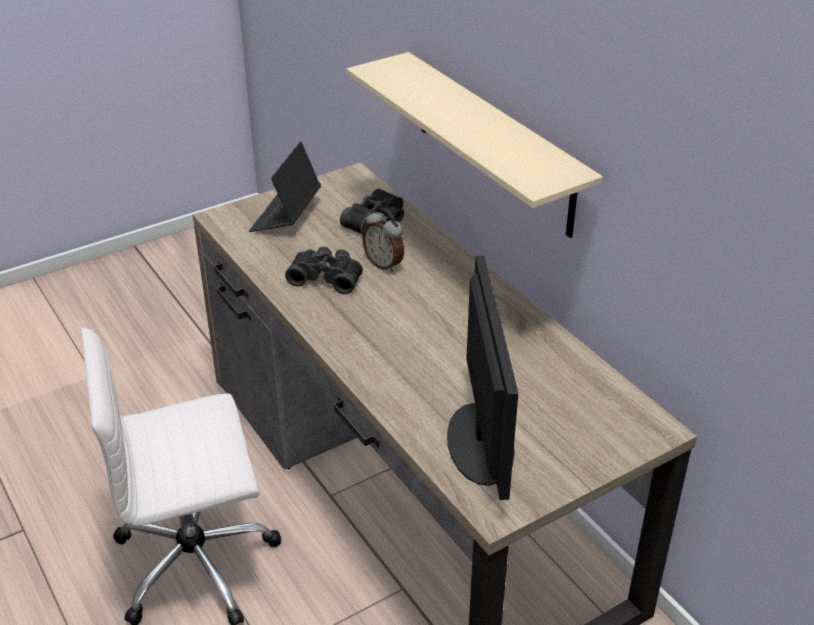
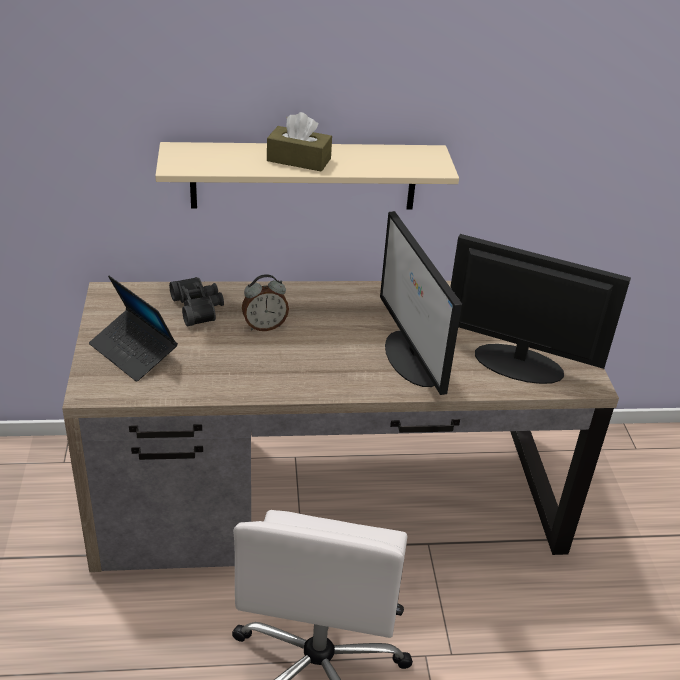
camera: 65 degrees left, 0 degrees up
black binoculars [285,246,363,294] -> none
none -> brown tissue box [267,112,332,172]
none -> monitor [380,211,462,395]

